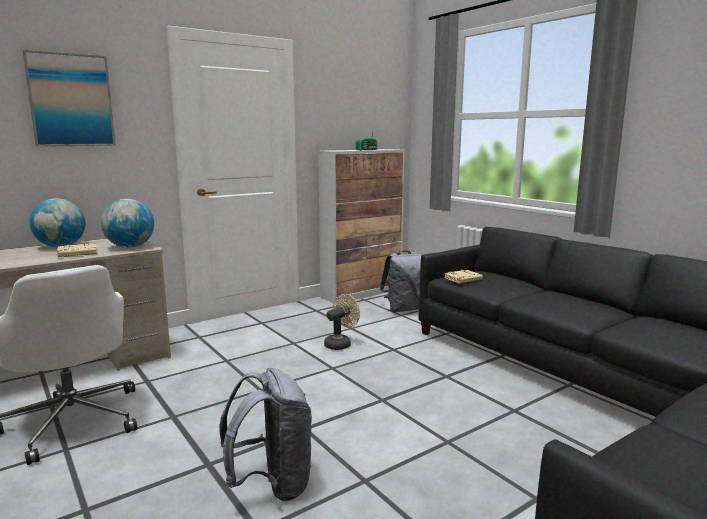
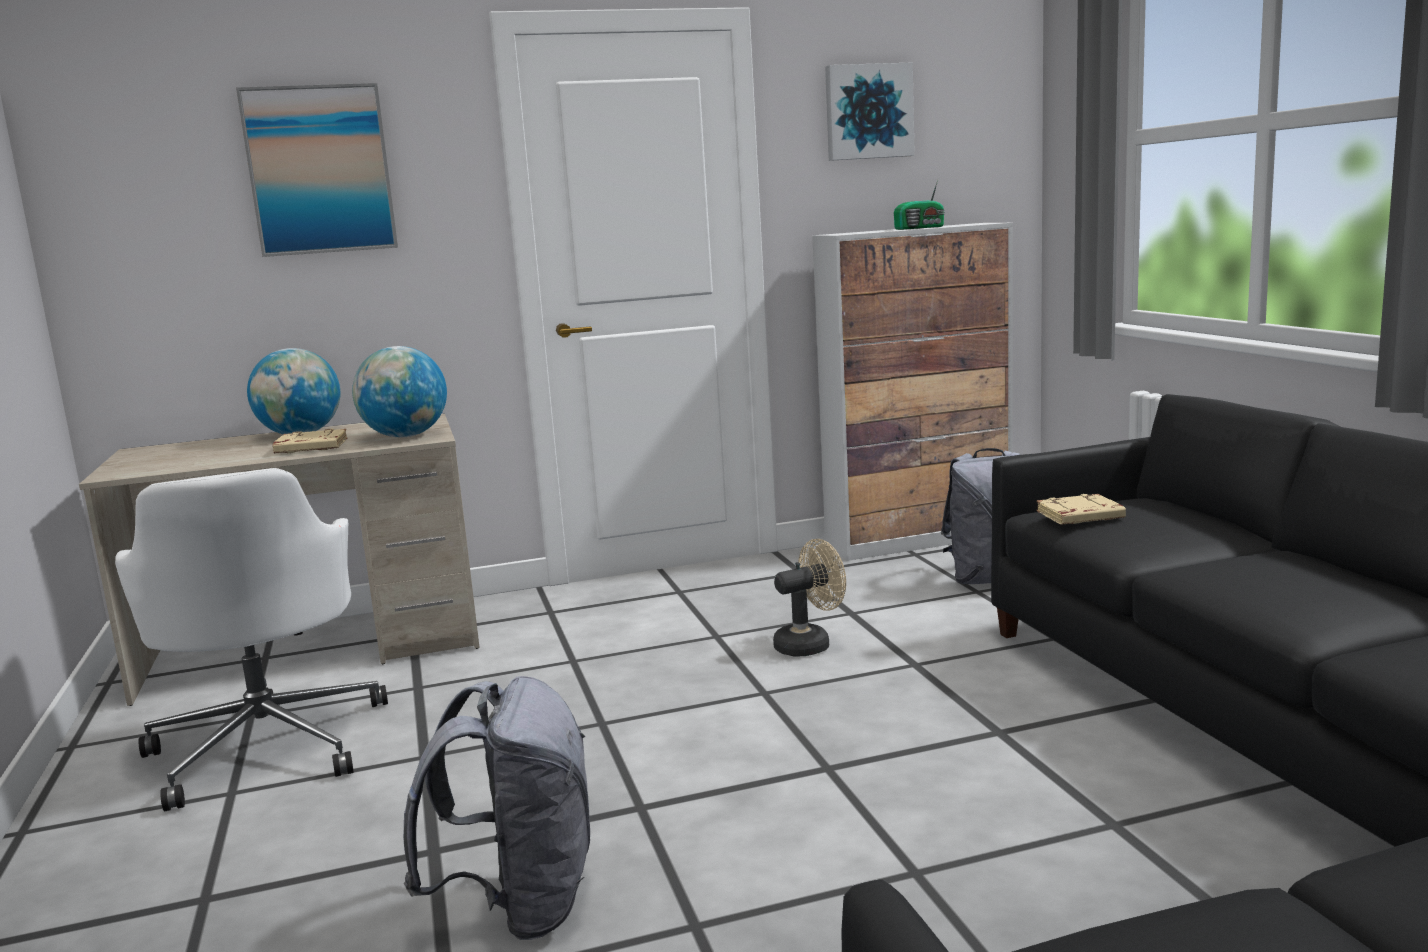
camera: 20 degrees right, 0 degrees up
none -> picture [825,62,915,161]

